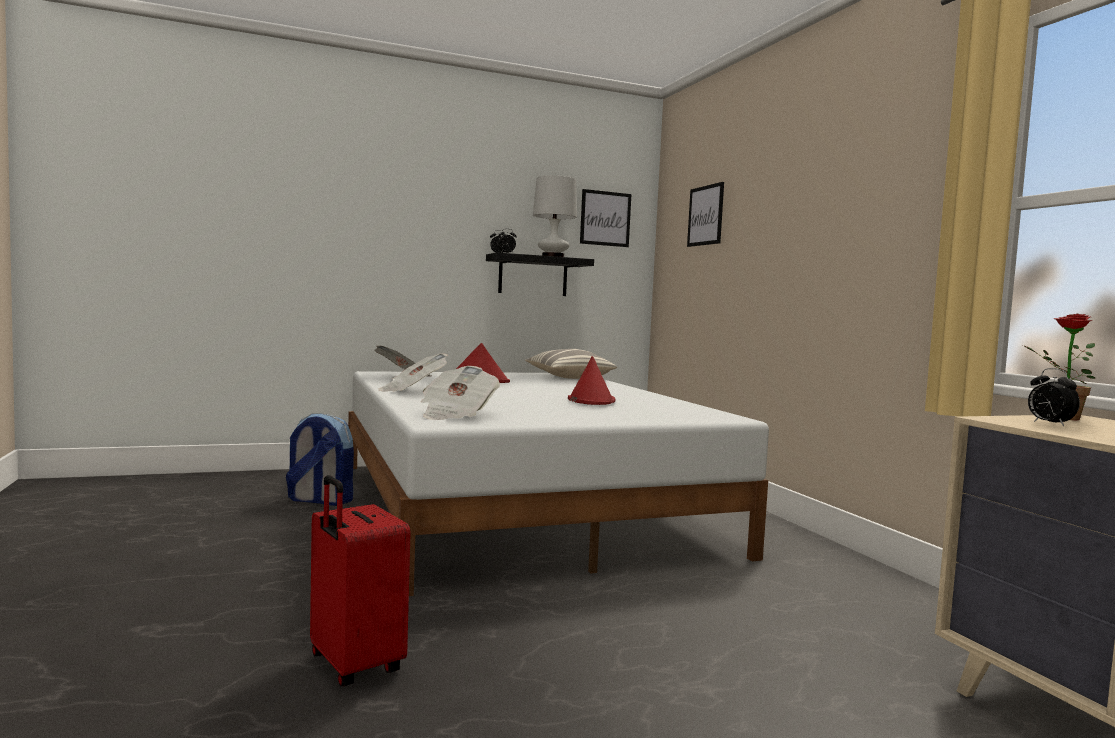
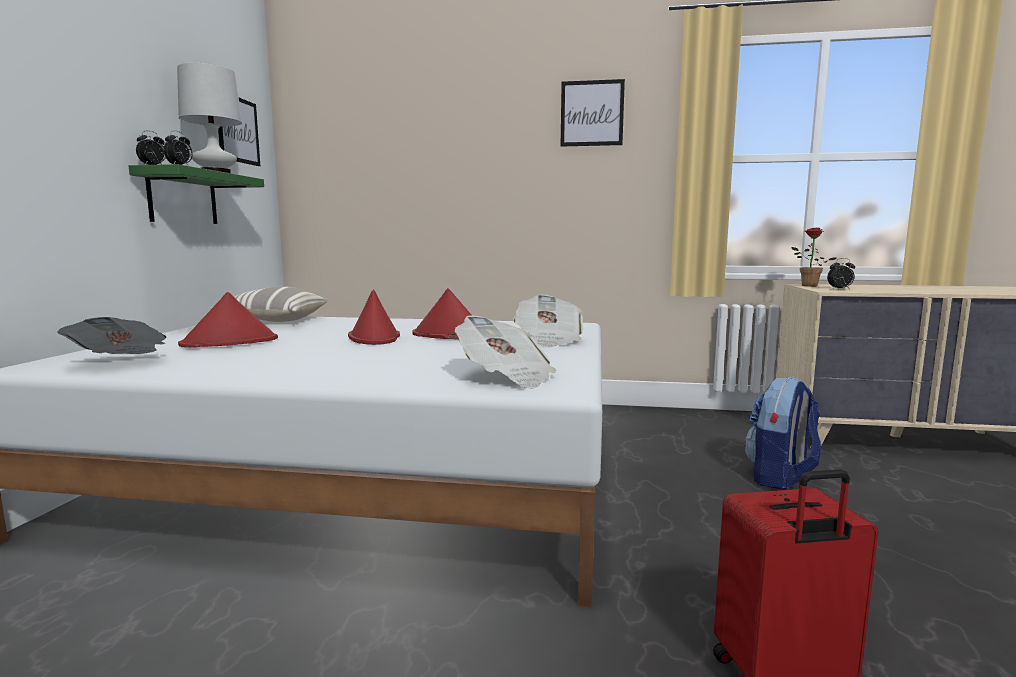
camera: 60 degrees left, 5 degrees up
backpack [286,413,354,506] -> backpack moved to [744,377,821,490]
newspaper [379,353,448,392] -> newspaper moved to [513,294,583,347]
black shelf [486,252,594,296] -> green shelf [129,164,264,224]
picture [687,182,724,247] -> picture moved to [561,79,625,147]
none -> red hat [348,289,400,345]

